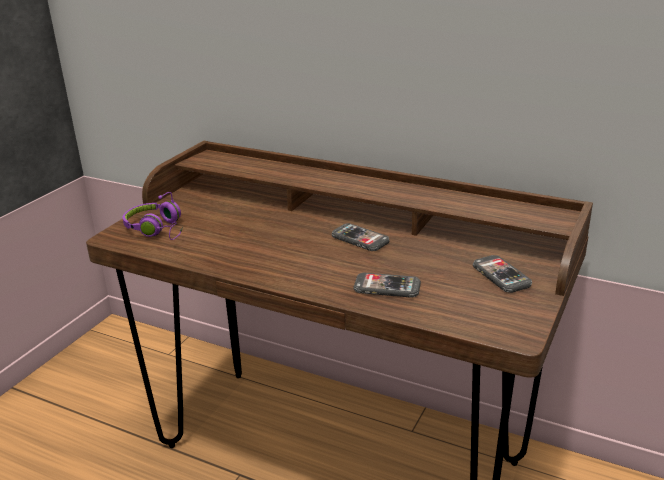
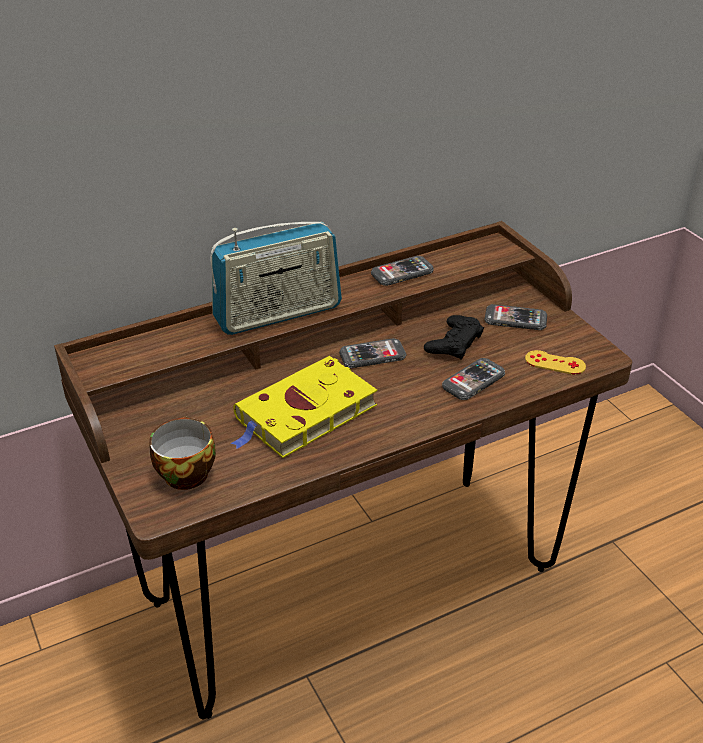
camera: 55 degrees left, 10 degrees up
purple headphones [123,192,183,240] -> cup [149,416,216,490]
none -> radio [210,222,342,335]
none -> yellow book [231,356,377,458]
none -> phone [371,256,434,286]
none -> black game controller [424,315,484,360]
none -> yellow game controller [525,350,586,375]

